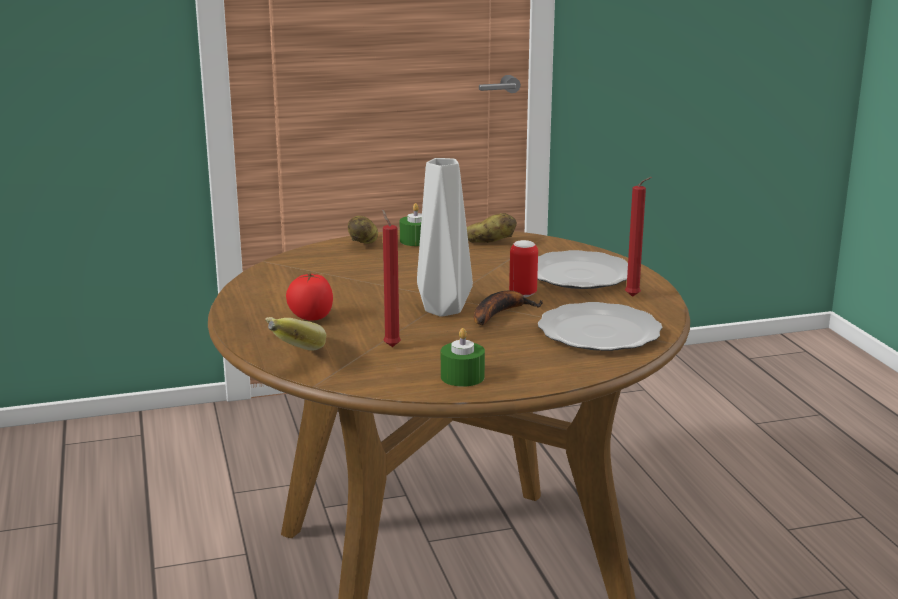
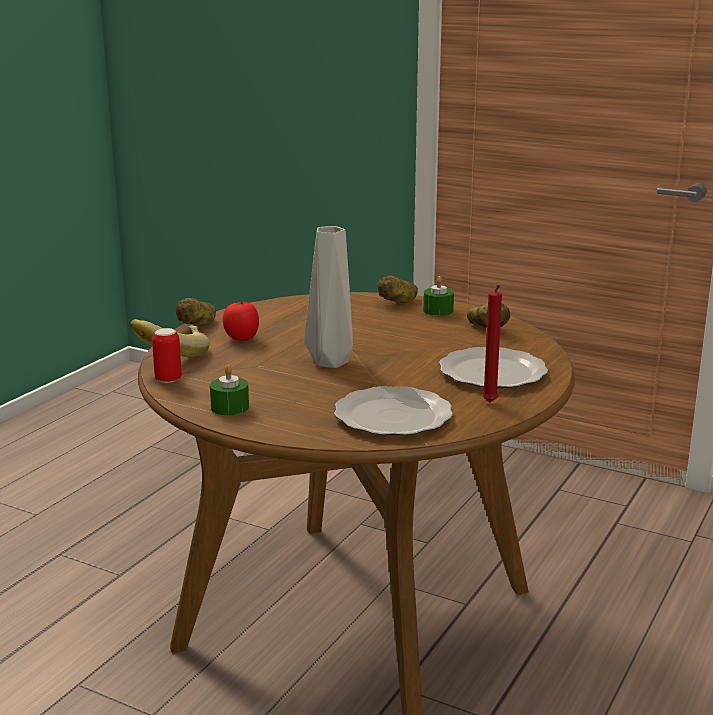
camera: 45 degrees right, 0 degrees up
red candle [382,209,401,347] -> none
banana [474,291,543,325] -> none
can [509,240,538,297] -> can moved to [152,328,182,383]
none -> potato [175,298,216,326]

